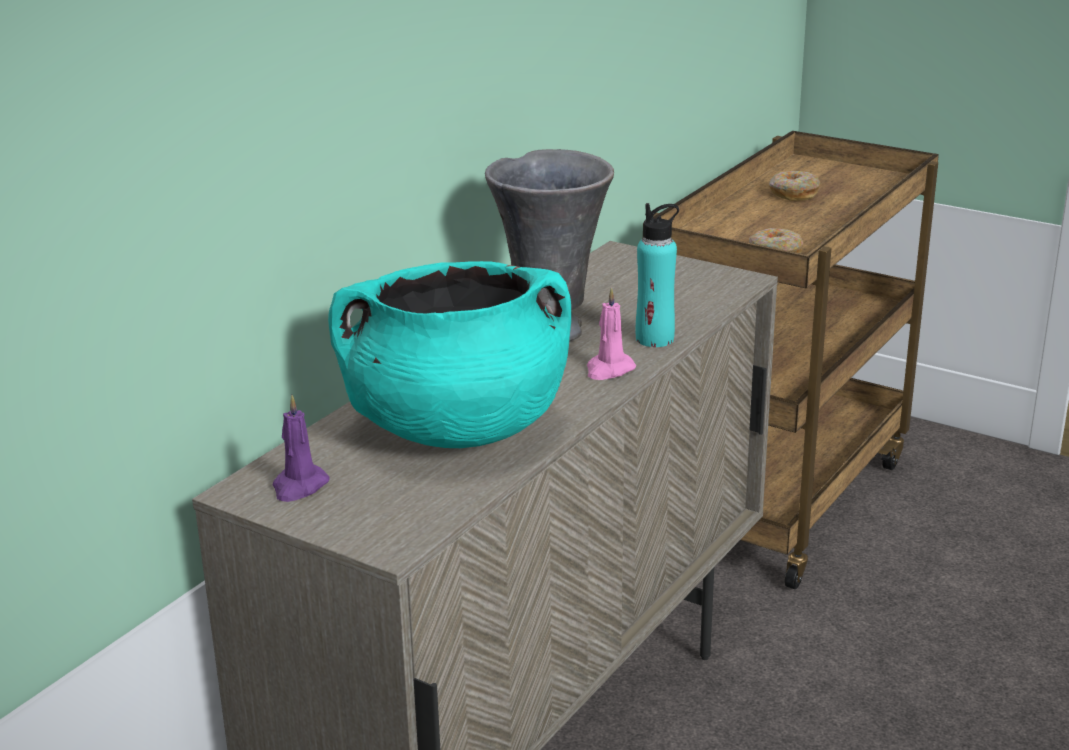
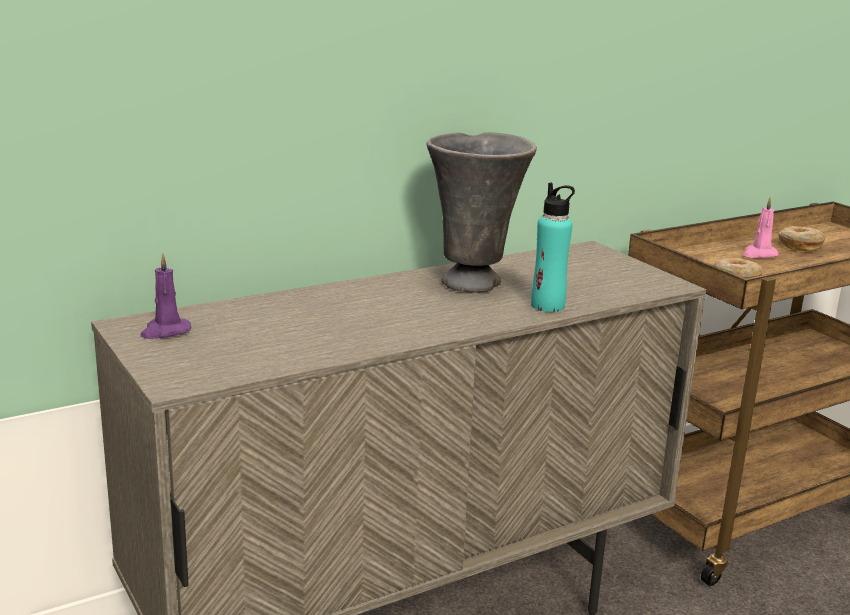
camera: 25 degrees right, 5 degrees down
turquoise cooking pot [328,261,571,448] -> none
pink candle [587,287,636,380] -> pink candle moved to [743,197,778,258]

